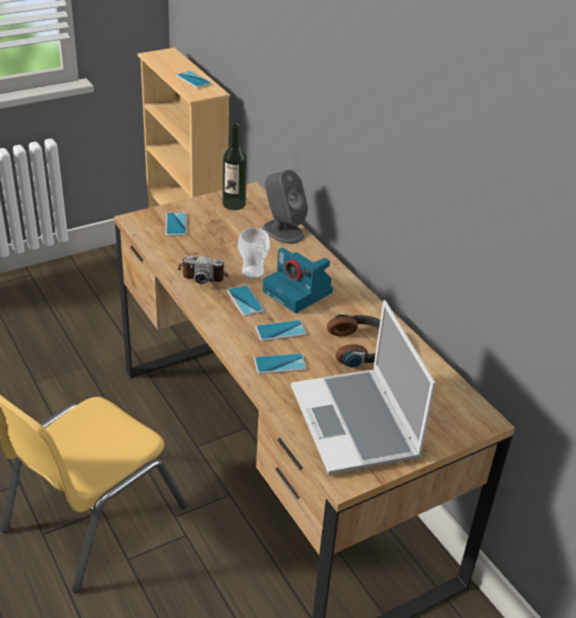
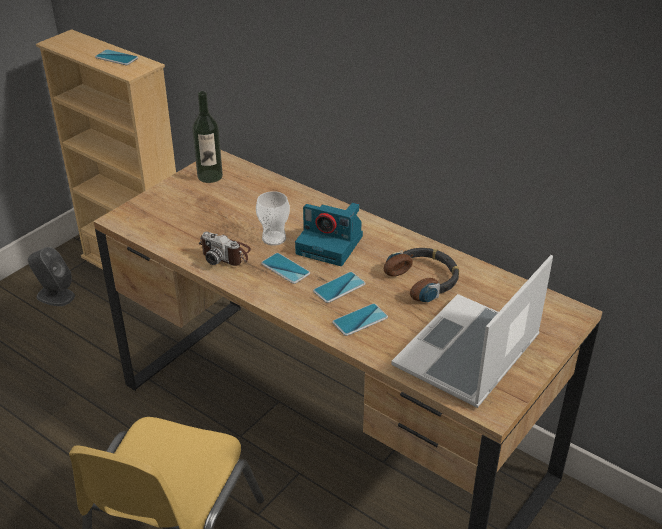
camera: 20 degrees left, 0 degrees up
phone [166,213,187,236] -> none
camera [178,255,229,285] -> camera turned 45 degrees clockwise [199,231,251,266]
grey speaker [262,170,308,244] -> grey speaker moved to [28,247,75,306]
laptop [291,300,436,475] -> laptop turned 75 degrees clockwise [391,255,553,408]

